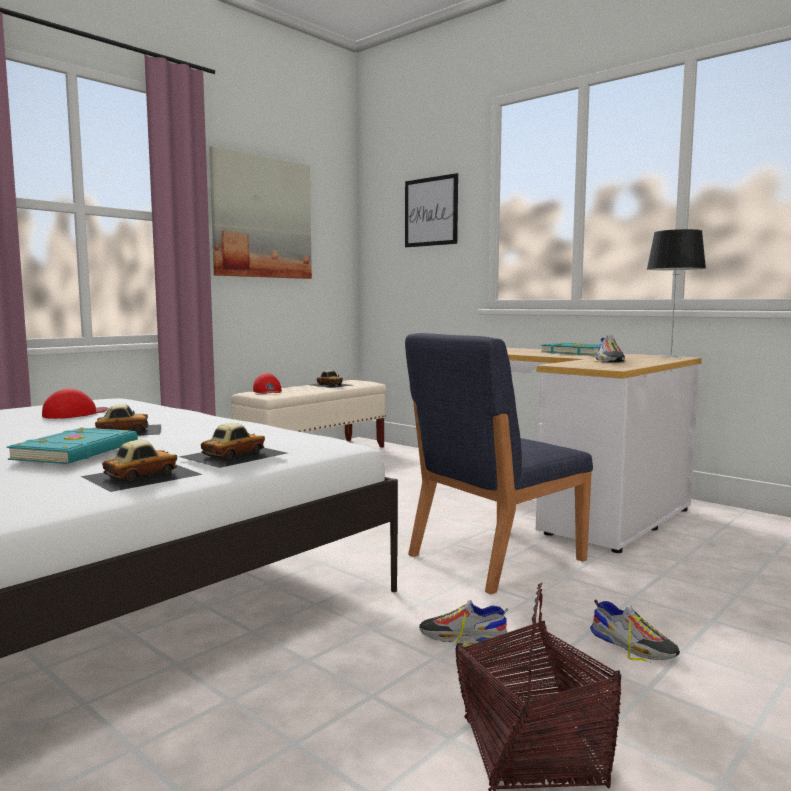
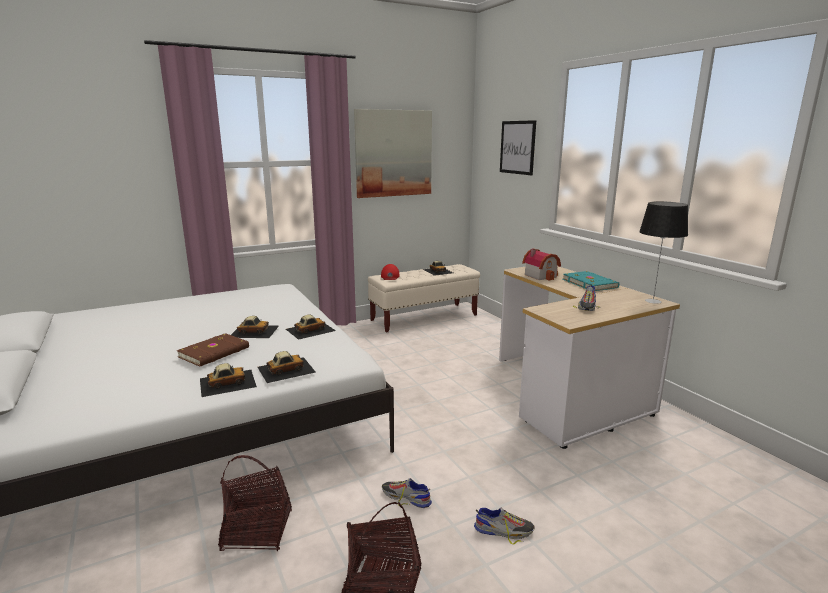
camera: 20 degrees right, 10 degrees up
turquoise book [7,428,138,464] -> brown book [176,333,249,366]
red cap [42,388,108,419] -> none
blue chair [405,333,593,594] -> none
shoe [590,599,680,662] -> shoe turned 60 degrees counterclockwise [474,507,535,544]
none -> basket [218,455,292,551]
none -> toy car [286,315,336,340]
none -> toy house [522,248,561,281]

